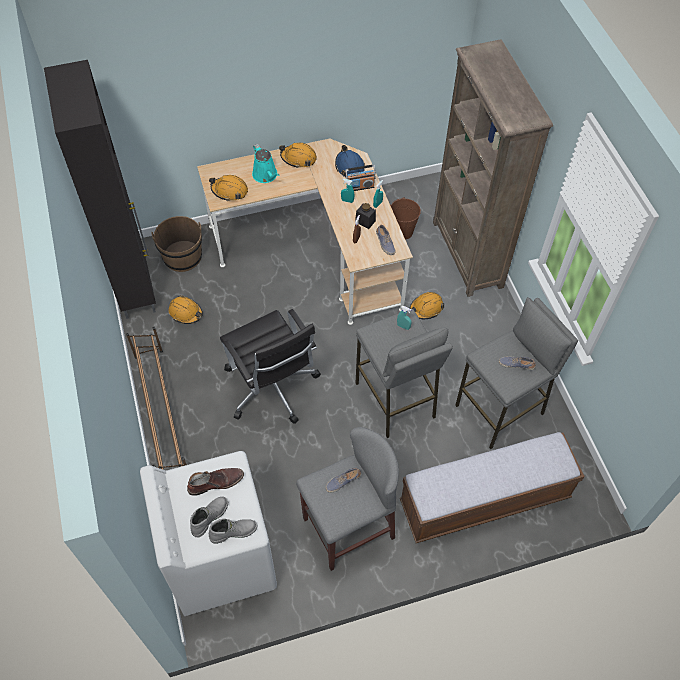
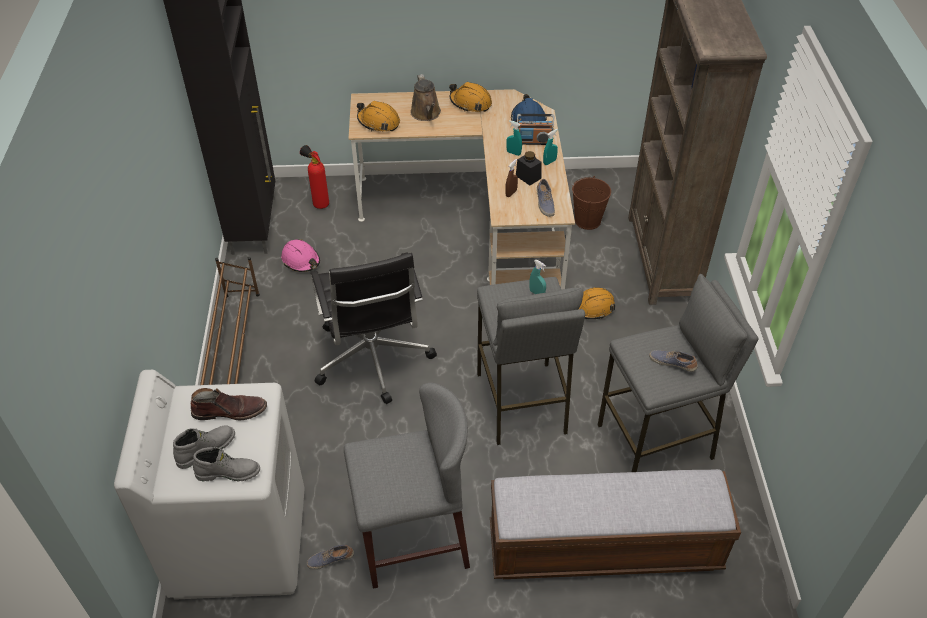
camera: 15 degrees right, 10 degrees down
brown bucket [151,216,202,272] -> fire extinguisher [300,145,329,209]
orange hard hat [169,295,203,324] -> pink hard hat [281,239,320,272]
turquoise watering can [252,144,279,183] -> brown watering can [410,74,441,121]
shoe [325,468,361,493] -> shoe moved to [307,545,354,569]

